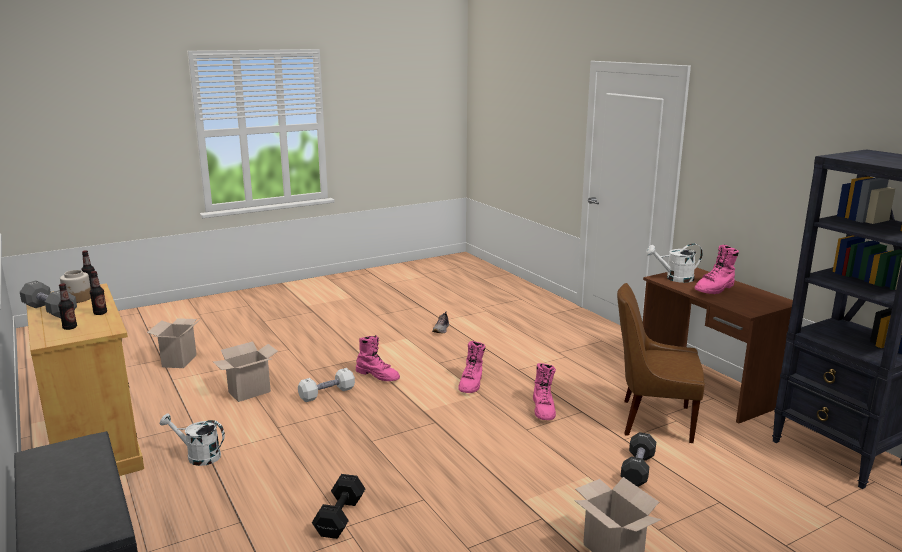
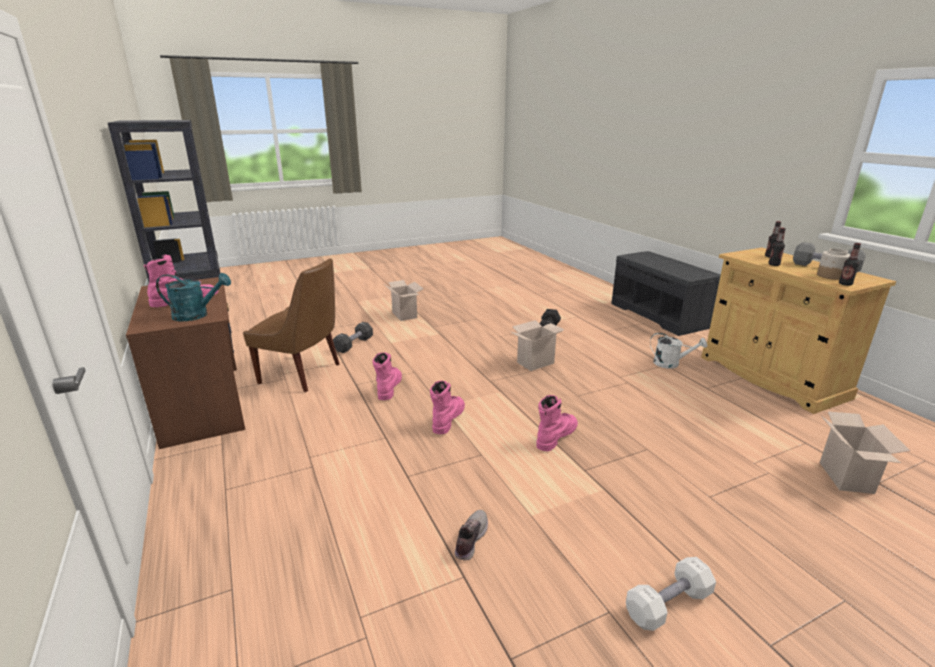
camera: 175 degrees left, 5 degrees up
cardboard box [213,341,278,402] -> cardboard box moved to [511,320,564,371]
white dumbbell [298,368,355,402] -> white dumbbell moved to [626,557,716,631]
pink boot [356,335,400,381] -> pink boot turned 90 degrees clockwise [536,395,578,451]
white watering can [646,244,703,283] -> turquoise watering can [156,273,231,321]

